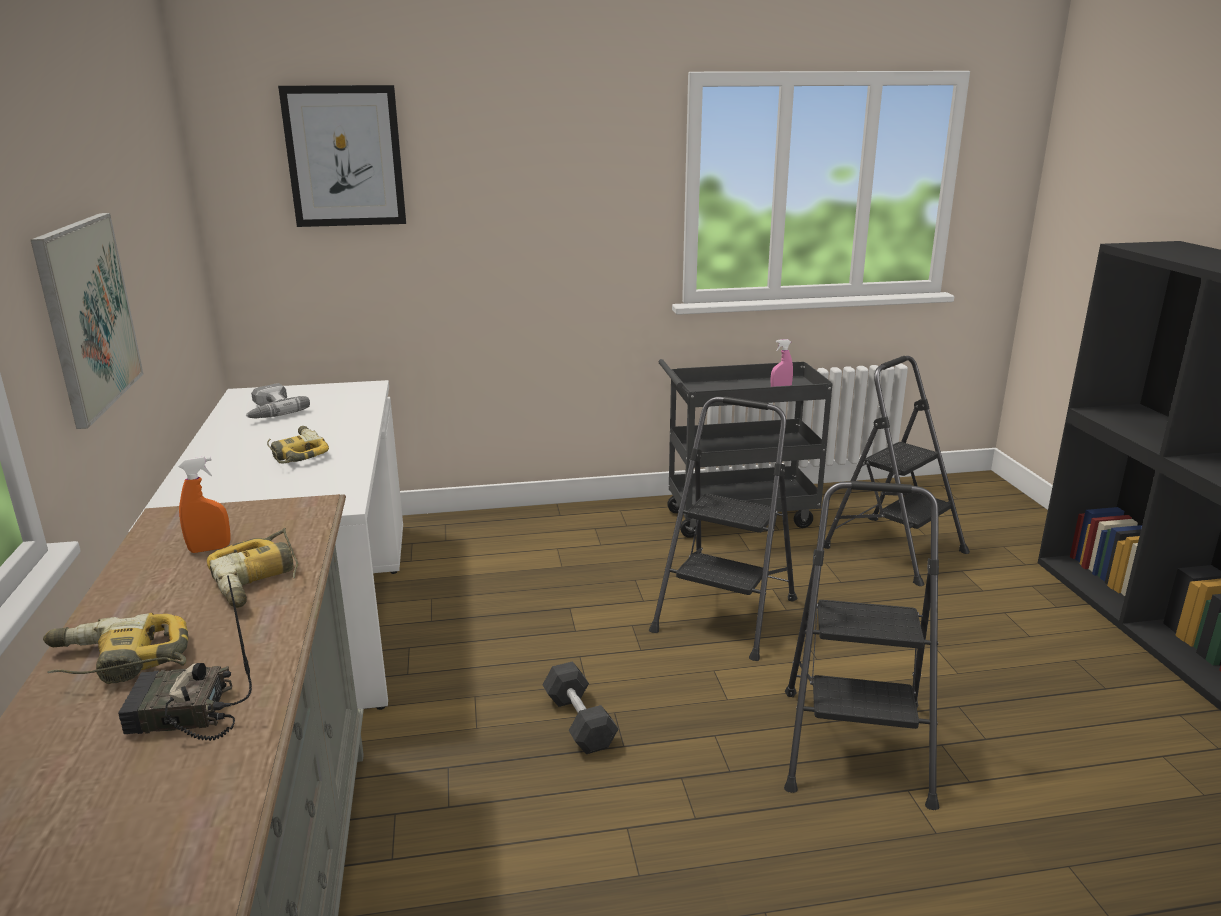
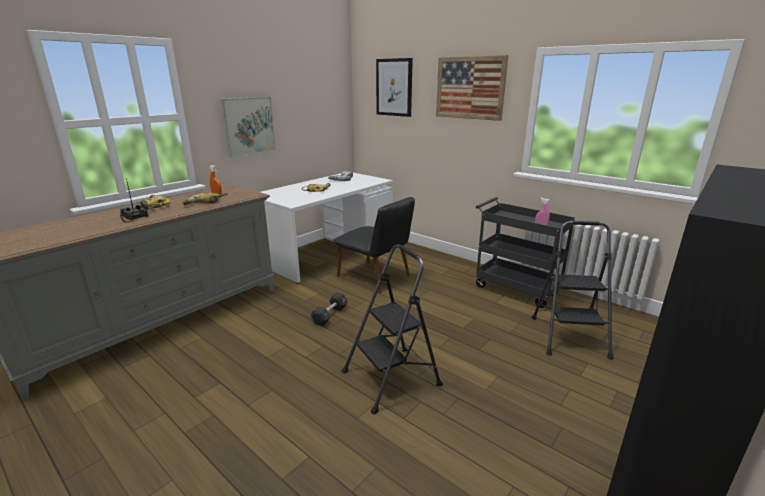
camera: 50 degrees right, 0 degrees up
black step ladder [649,396,797,661] -> none
none -> black chair [333,197,415,293]
none -> picture [436,55,508,121]

